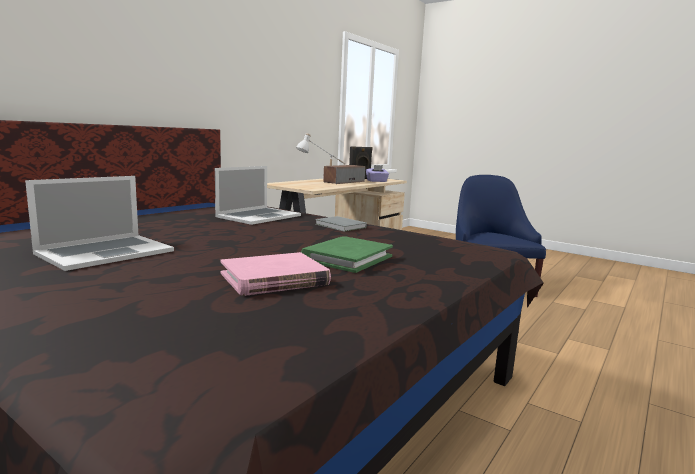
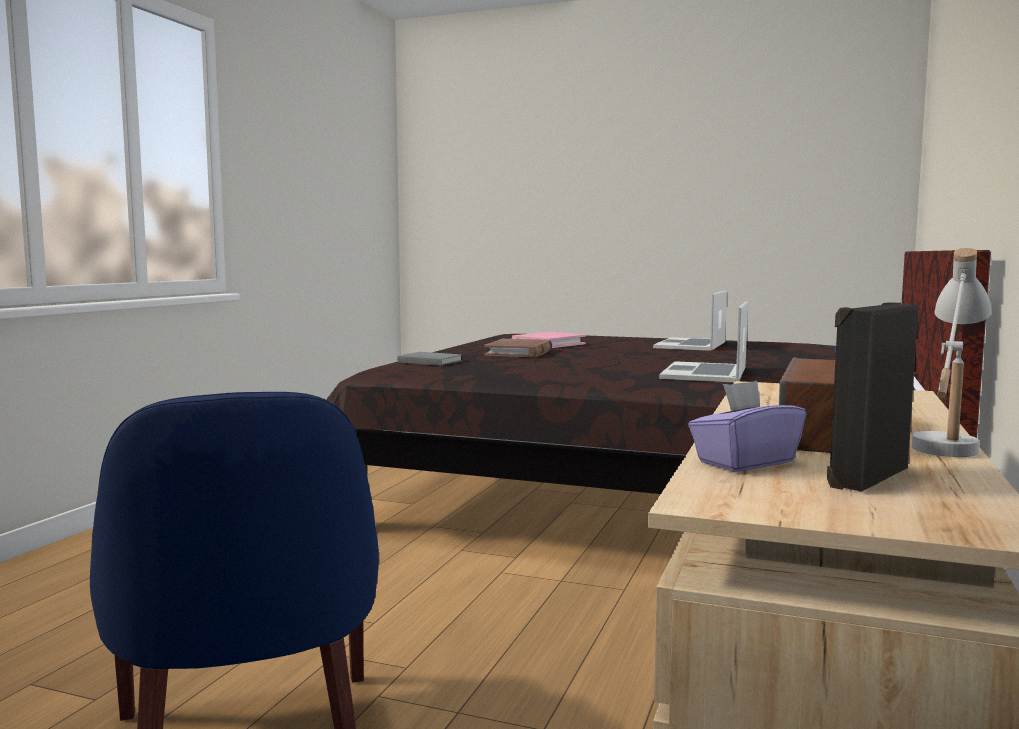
camera: 165 degrees right, 5 degrees down
green book [301,236,393,273] -> brown book [484,339,553,357]
grey book [315,216,367,232] -> grey book moved to [397,352,462,366]

